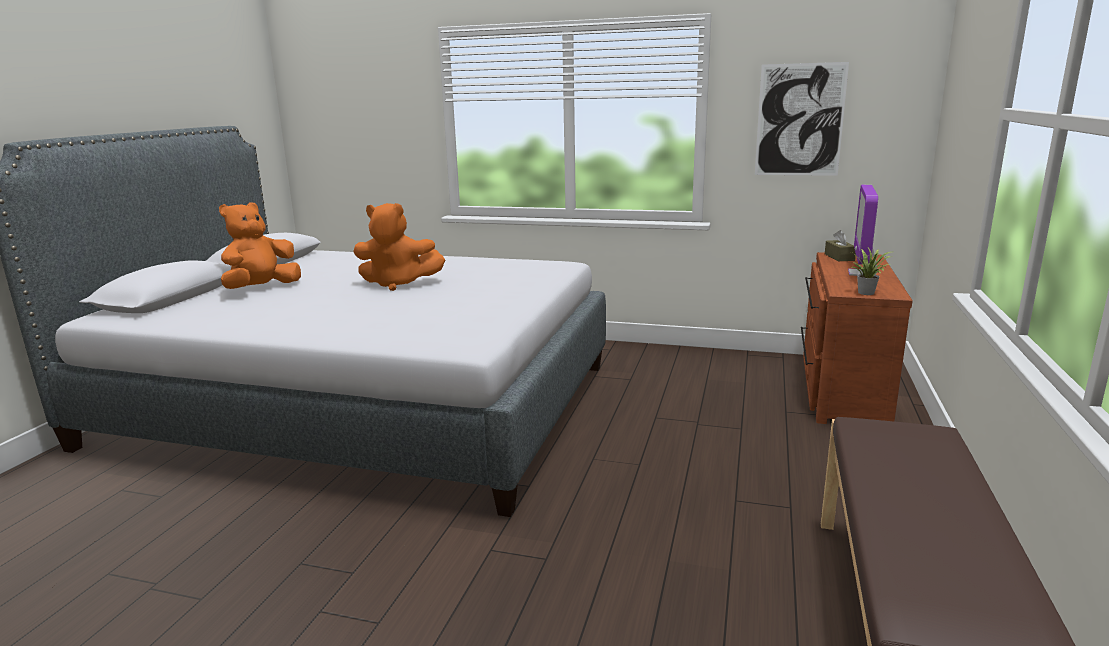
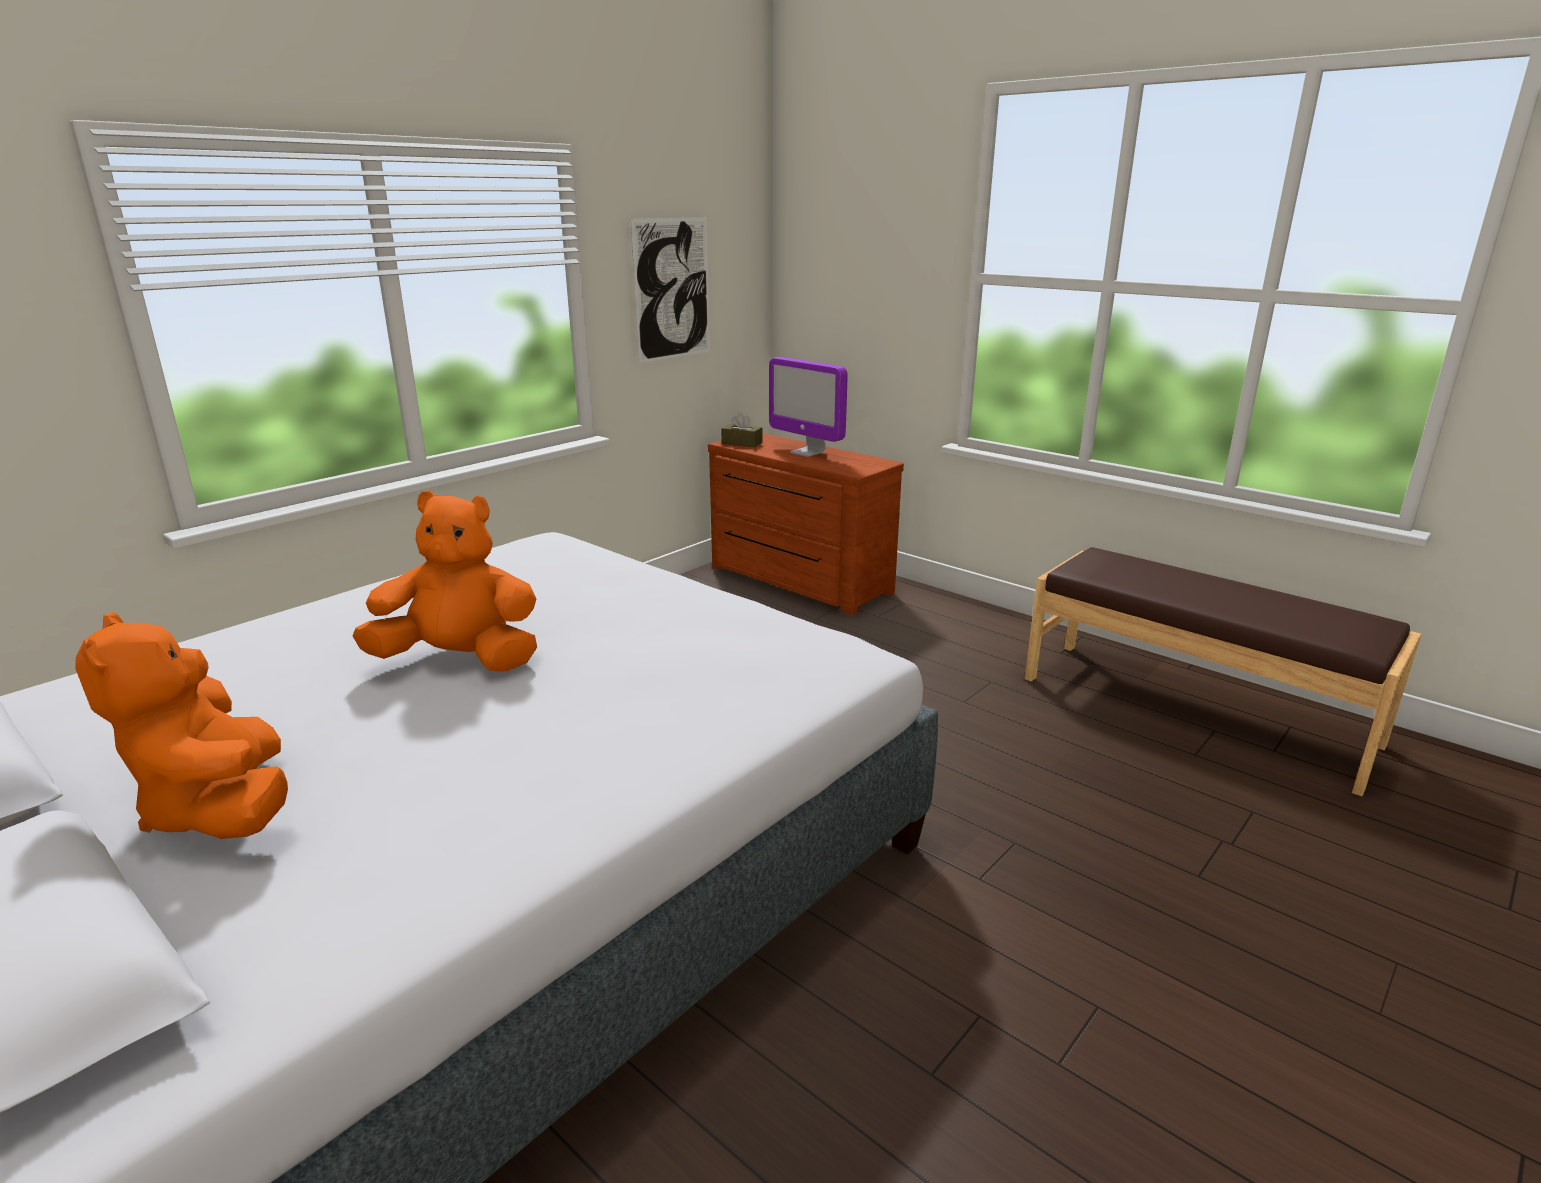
camera: 65 degrees left, 5 degrees up
orange plush toy [353,203,445,291] -> orange plush toy turned 120 degrees counterclockwise [353,490,537,672]
potted plant [851,248,891,295] -> none

